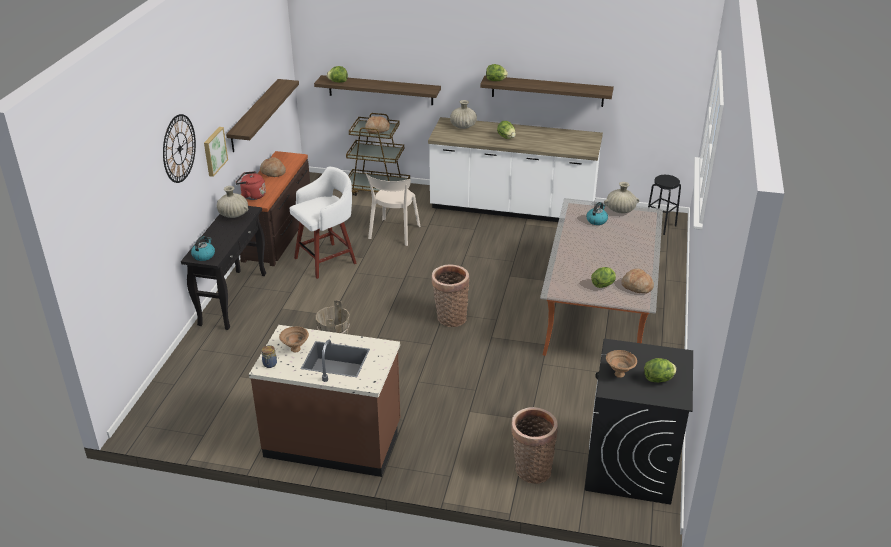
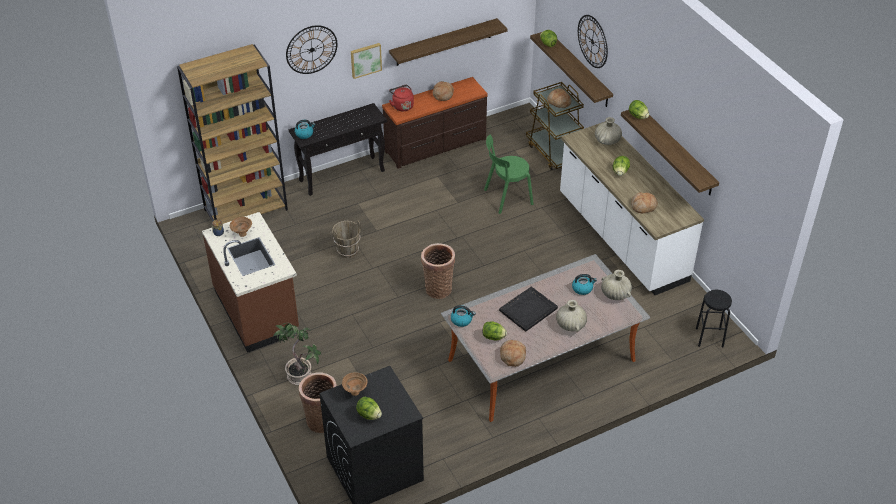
camera: 50 degrees right, 10 degrees up
beige vase [217,186,248,218] -> beige vase moved to [556,300,587,332]
white stool [290,167,357,279] -> none
beige chair [365,172,421,246] -> green chair [484,135,533,214]
none -> brown bookcase [177,44,288,224]
none -> potted plant [273,323,321,385]
none -> kettle [451,305,476,327]
none -> black tray [499,287,558,332]
none -> wall clock [578,15,608,68]
none -> bread [631,192,658,213]

